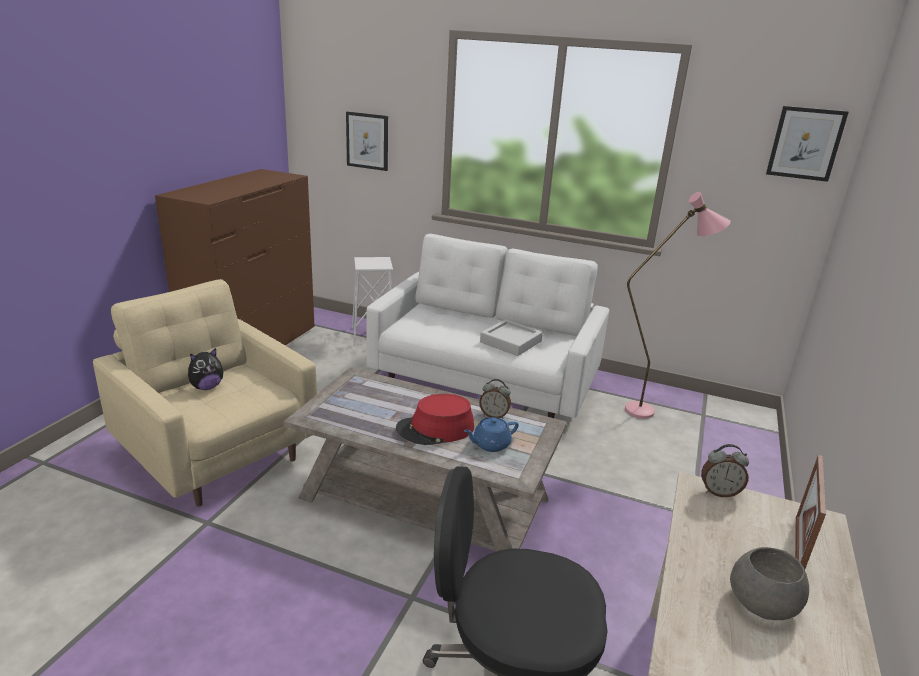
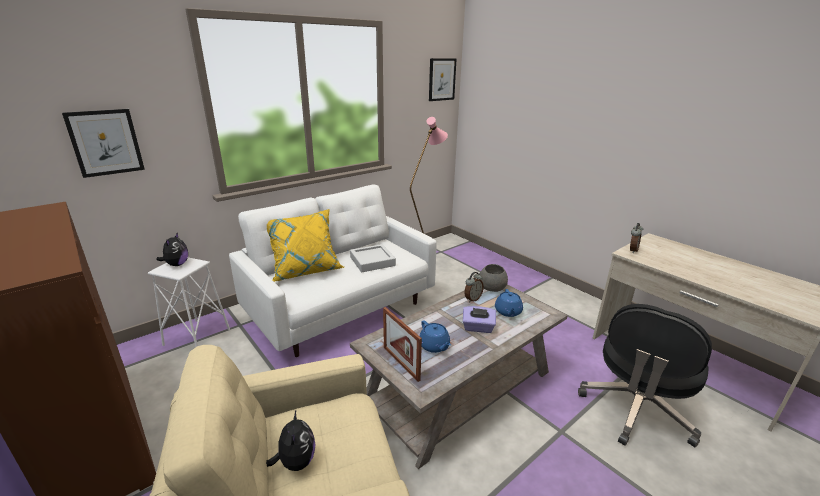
camera: 60 degrees left, 0 degrees up
red hat [396,394,474,445] -> purple tissue box [463,306,496,333]
grey bowl [730,547,809,620] -> grey bowl moved to [479,264,508,292]
picture frame [795,455,826,569] -> picture frame moved to [383,307,422,382]
none -> plush toy [156,232,188,266]
none -> yellow pillow [267,209,344,282]
none -> blue teapot [419,320,451,353]

